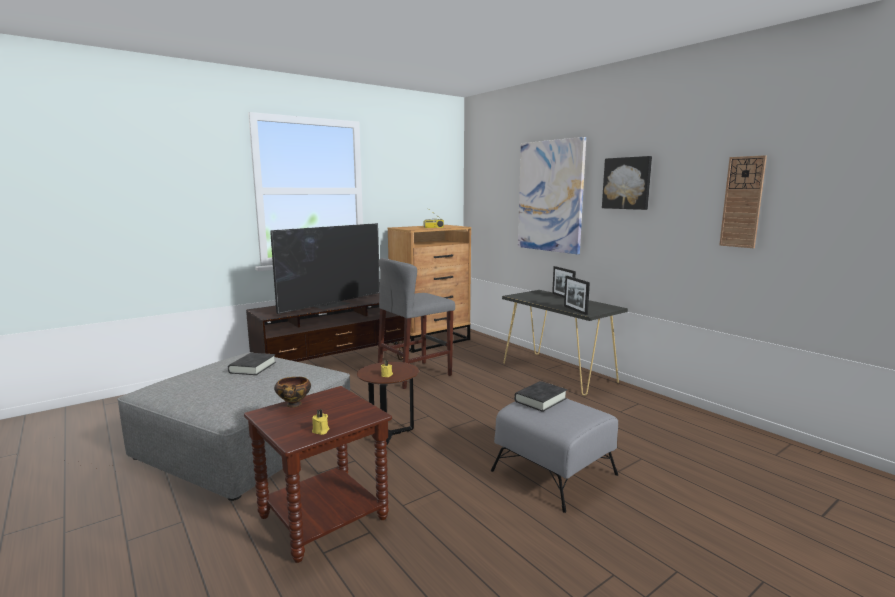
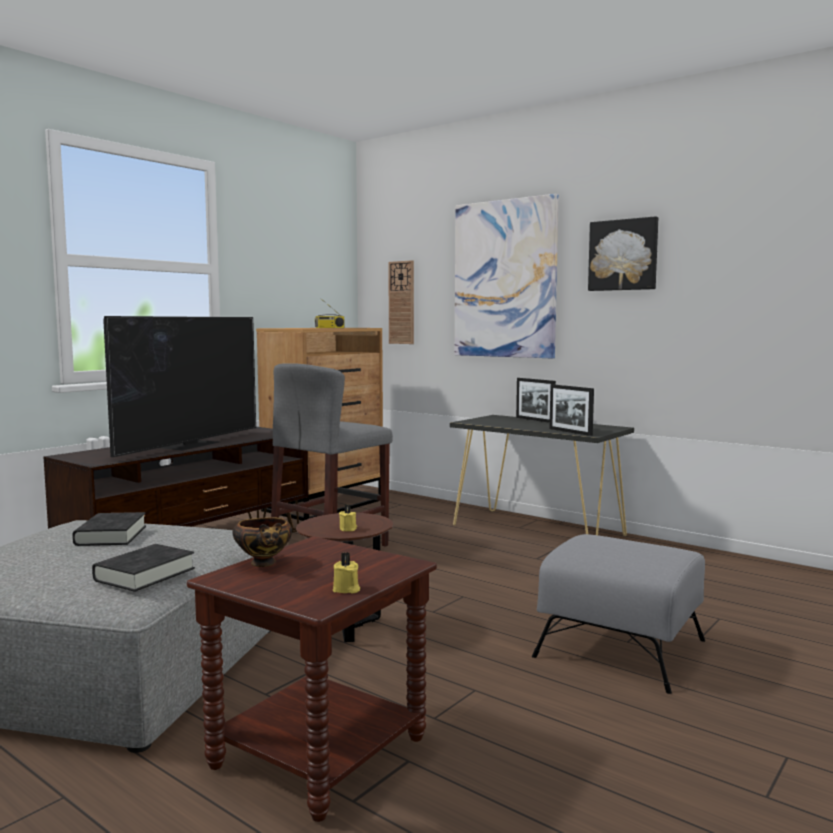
camera: 15 degrees left, 5 degrees down
black book [514,381,567,412] -> black book moved to [92,544,195,592]
wall clock [719,155,767,248] -> wall clock moved to [388,260,414,344]

